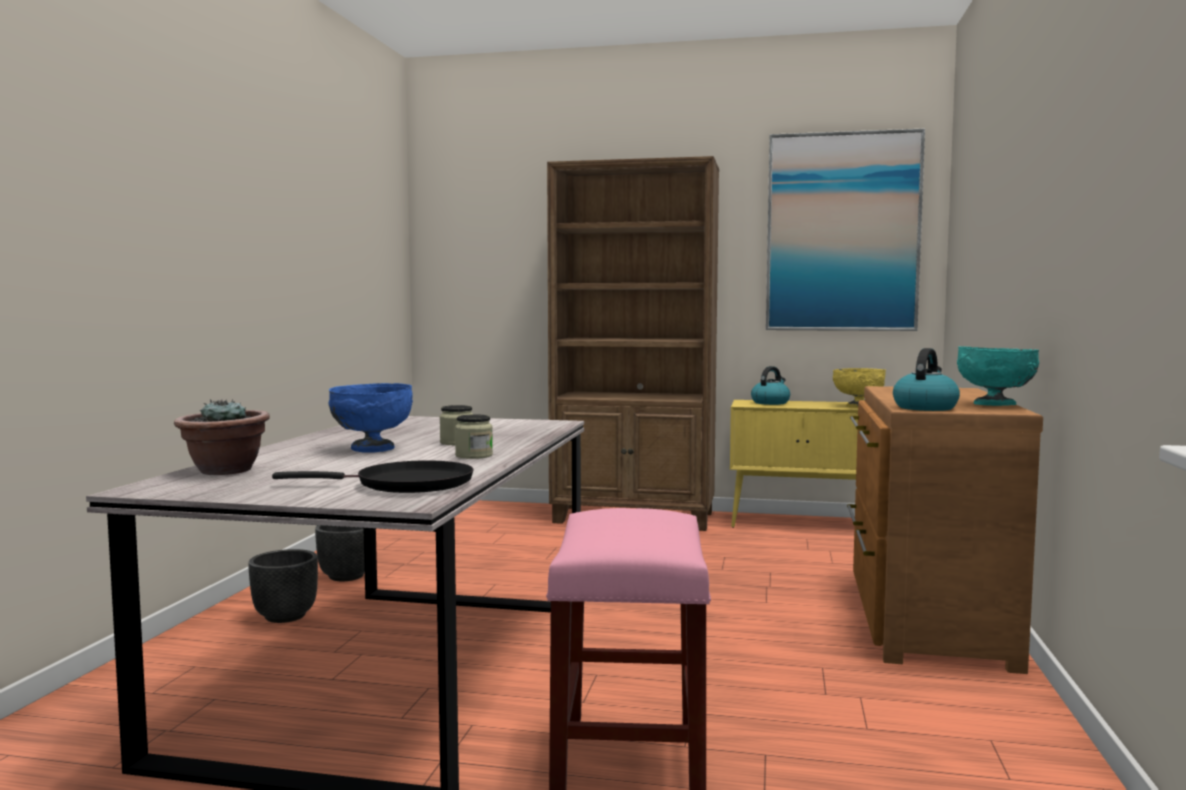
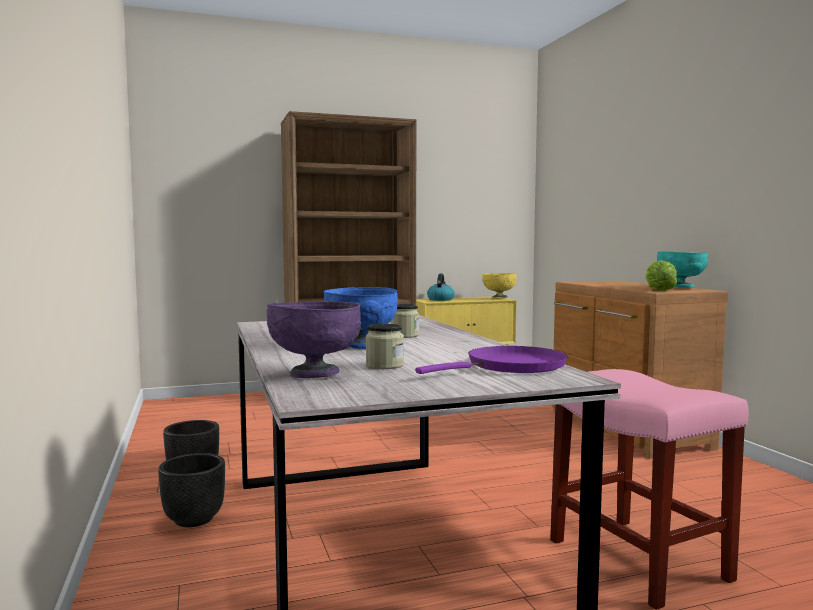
camera: 30 degrees left, 0 degrees up
potted plant [174,399,270,475] -> purple bowl [267,302,361,378]
black frying pan [272,460,473,493] -> purple frying pan [415,346,567,374]
jar [455,414,493,459] -> jar moved to [366,324,404,369]
picture [766,128,925,331] -> none
kettle [893,348,960,411] -> lettuce [645,260,677,291]

